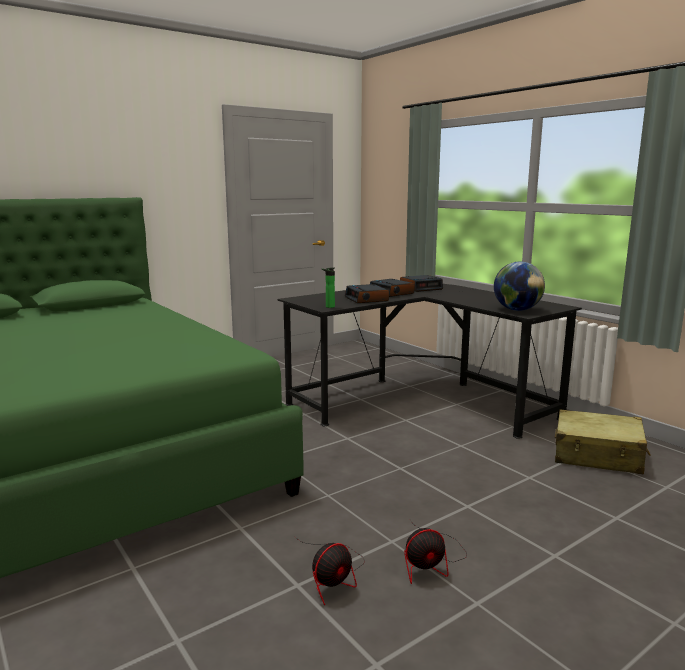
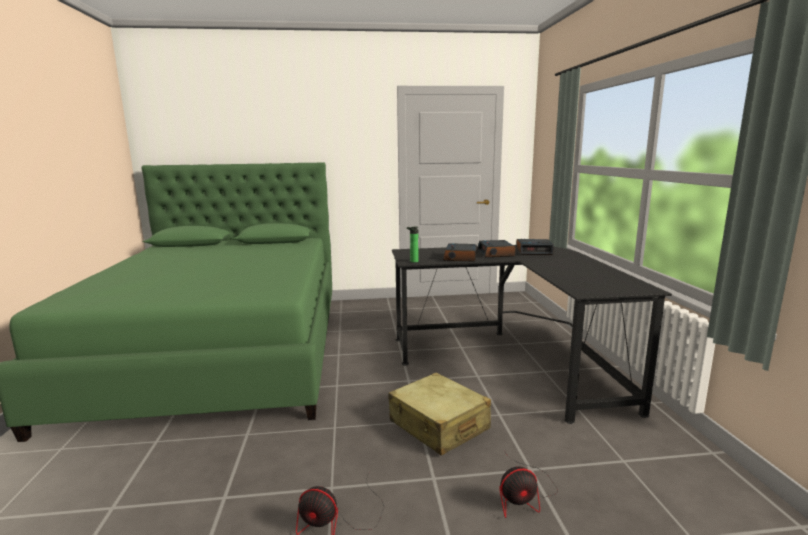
camera: 30 degrees right, 0 degrees up
fan [295,537,365,605] -> fan moved to [500,452,558,518]
globe [494,262,545,311] -> none
beige suitcase [555,409,651,474] -> beige suitcase moved to [388,373,491,456]

